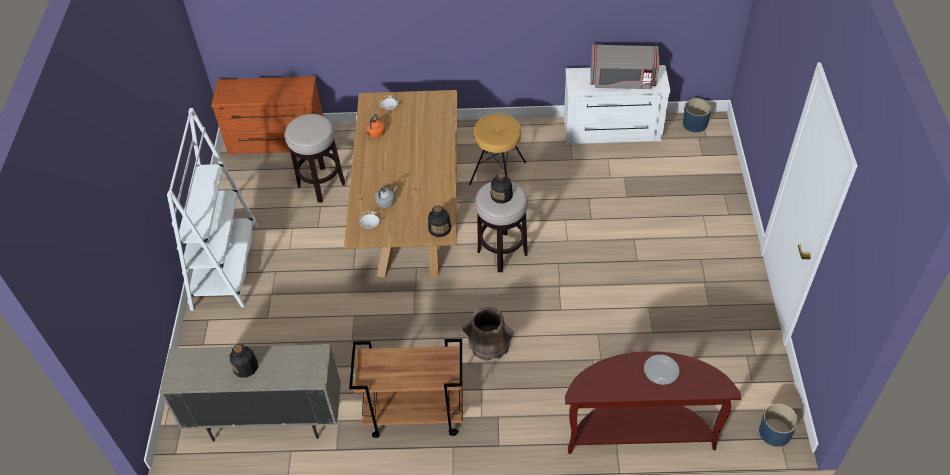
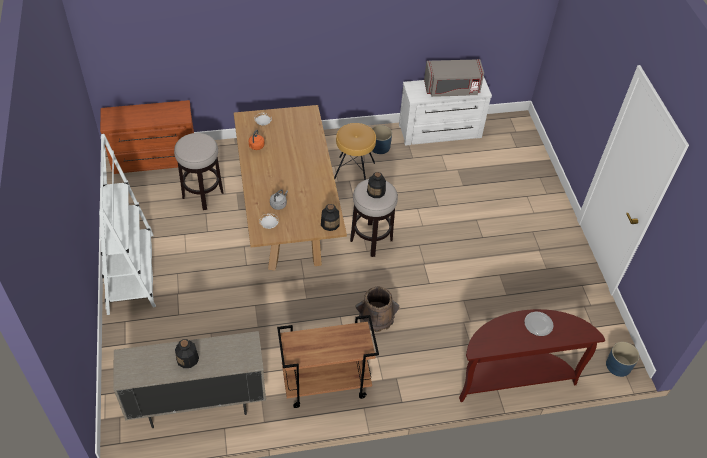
camera: 15 degrees left, 0 degrees up
blue planter [683,98,711,132] -> blue planter moved to [372,125,392,154]

